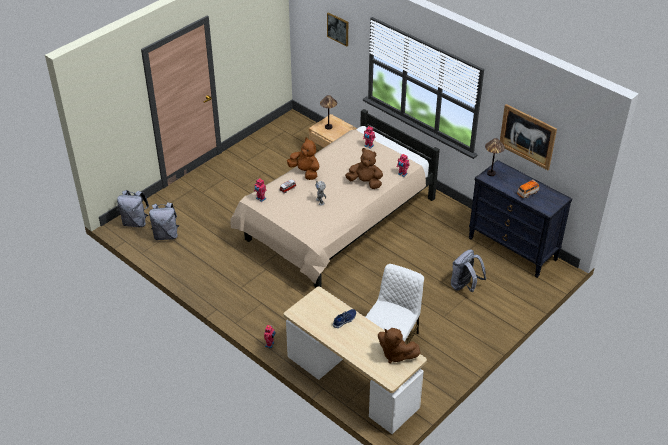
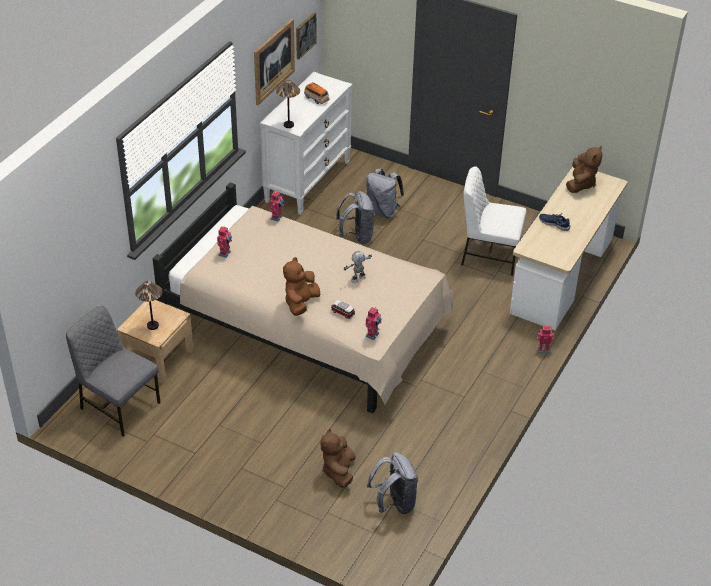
camera: 105 degrees left, 0 degrees up
grey backpack [117,190,149,227] -> grey backpack moved to [336,191,375,244]
picture [327,12,348,46] -> picture moved to [296,12,316,60]
brown plush toy [345,148,383,189] -> brown plush toy moved to [320,428,356,488]
black dresser [469,160,572,278] -> white dresser [260,72,353,215]
none -> grey chair [66,306,161,437]

